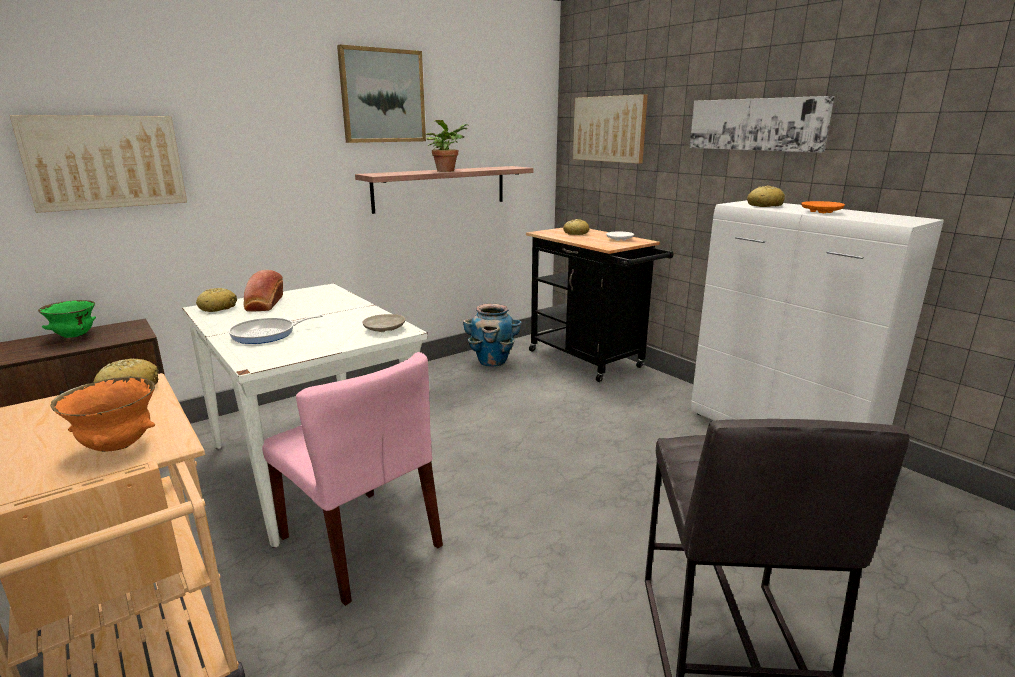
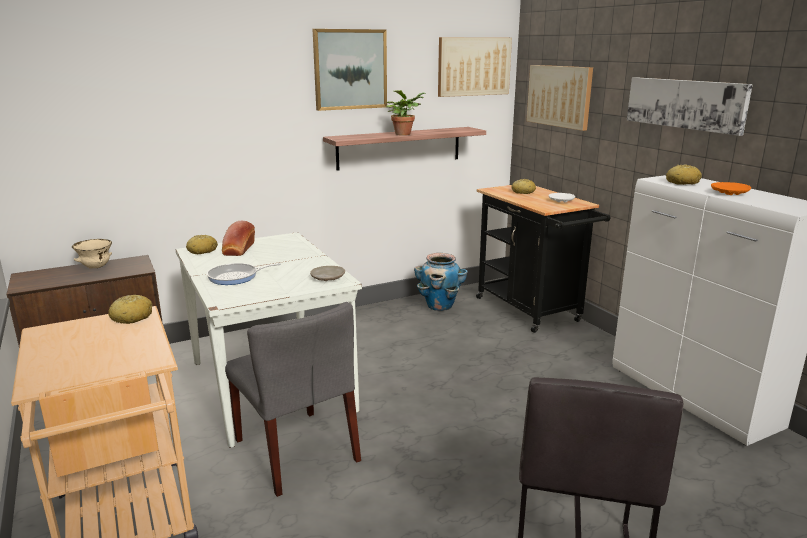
camera: 10 degrees right, 0 degrees up
picture [10,115,187,213] -> picture moved to [438,37,512,97]
green bowl [38,300,96,338] -> beige bowl [72,239,112,269]
orange bowl [51,376,155,452] -> none
pink chair [262,352,443,606] -> grey chair [225,302,361,497]

